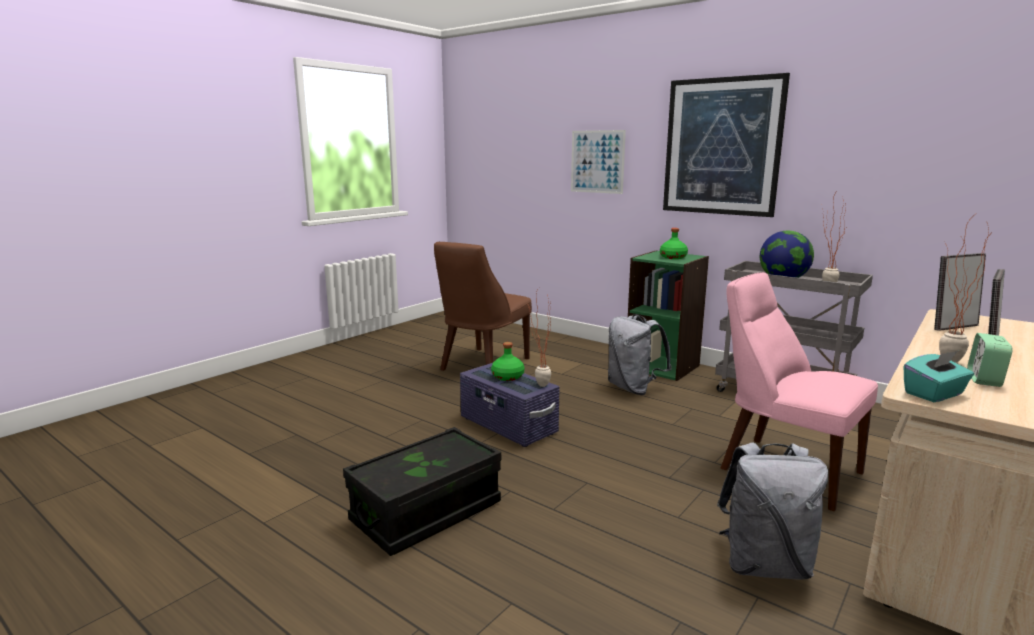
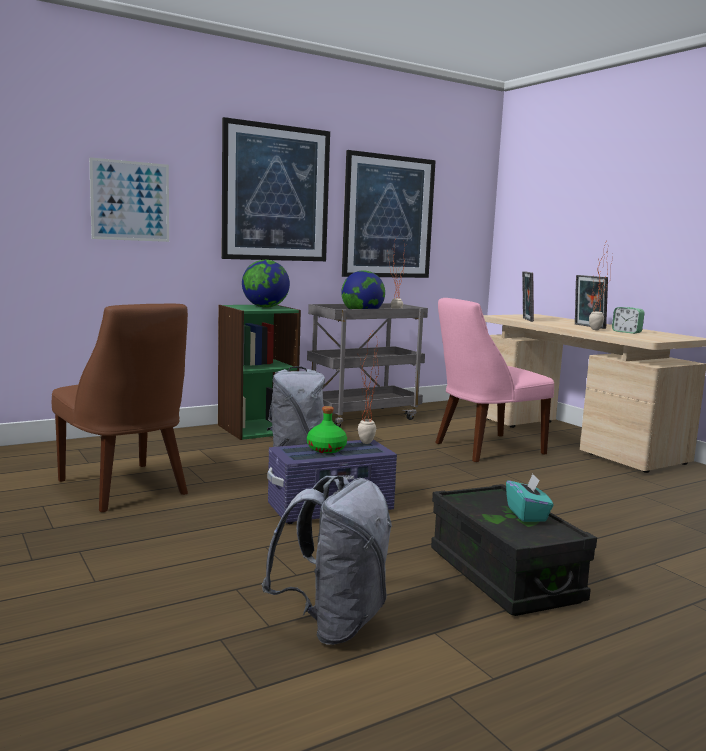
camera: 70 degrees left, 5 degrees down
green bottle [660,228,688,259] -> globe [242,260,290,308]
grey backpack [717,442,828,580] -> grey backpack moved to [262,476,392,645]
turquoise tissue box [904,351,974,402] -> turquoise tissue box moved to [506,474,554,522]
none -> picture [342,150,436,278]

